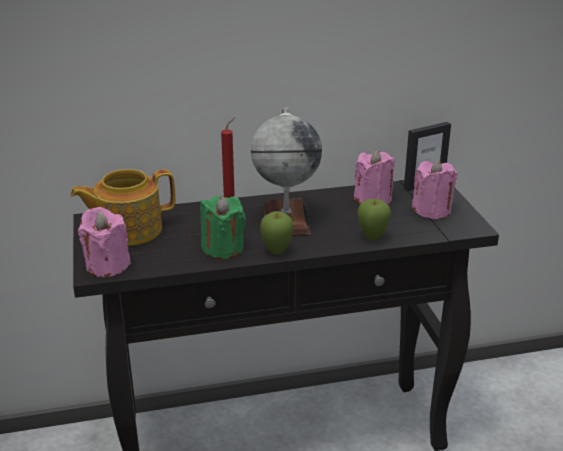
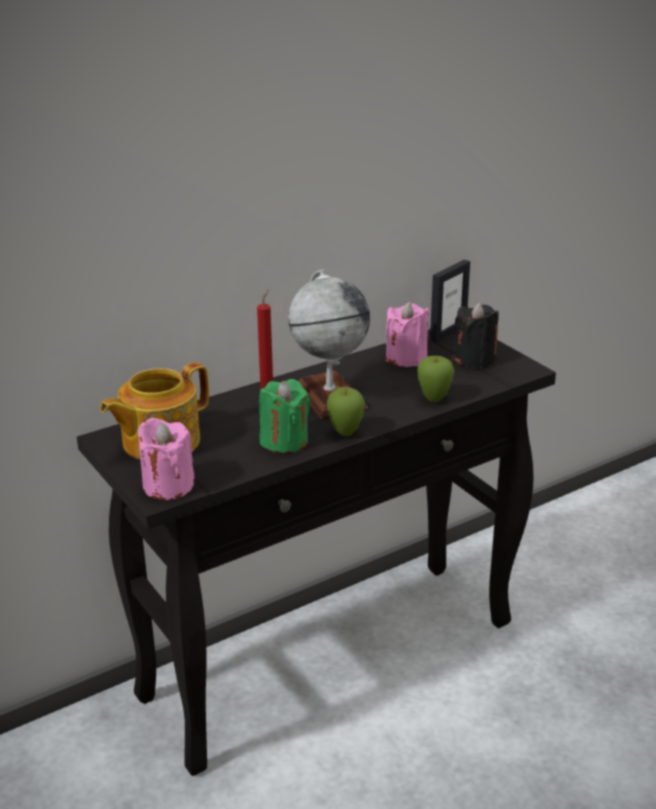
camera: 20 degrees left, 0 degrees up
pink candle [412,160,457,219] -> black candle [453,302,499,368]

